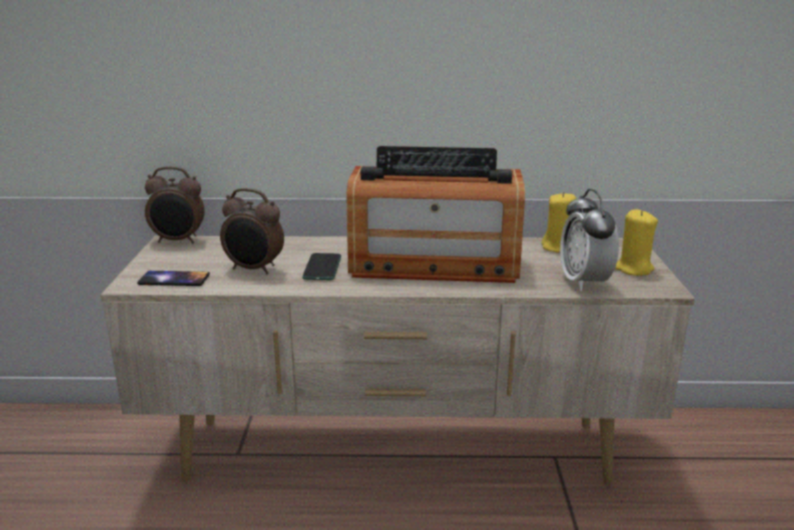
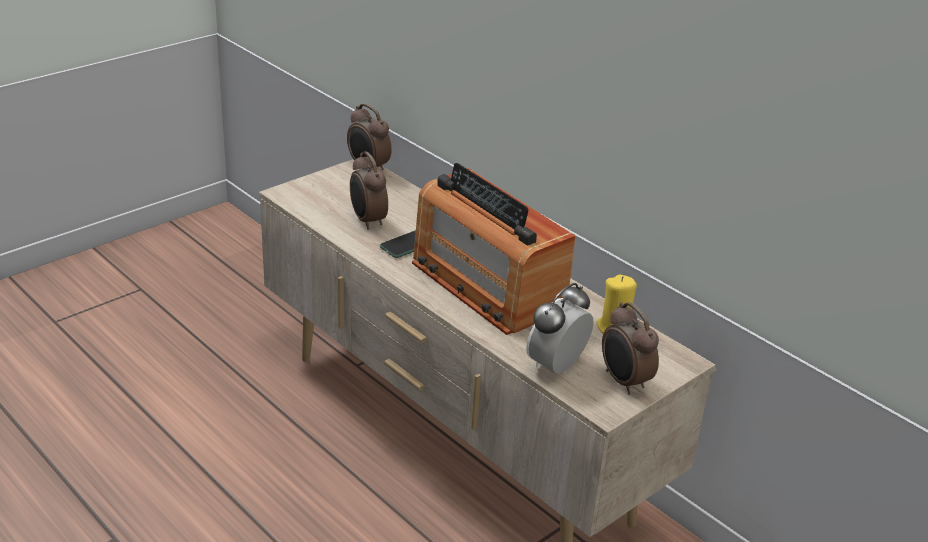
camera: 45 degrees right, 10 degrees up
phone [137,271,210,286] -> none
yellow candle [615,209,658,276] -> alarm clock [602,302,659,395]

